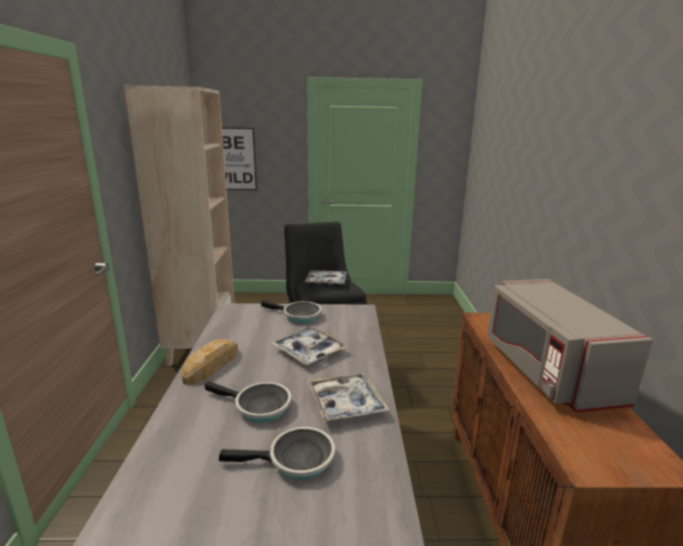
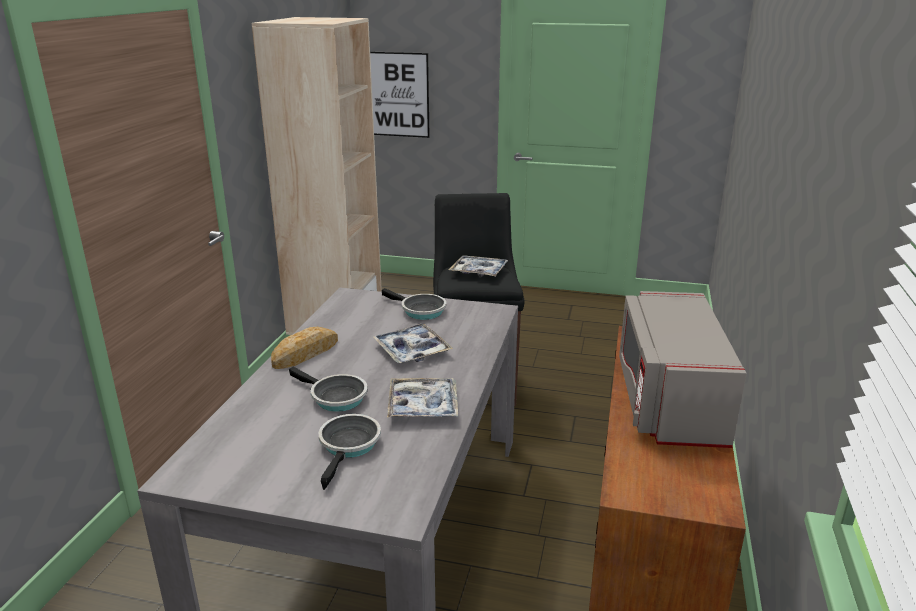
camera: 15 degrees right, 5 degrees up
frying pan [219,427,335,480] -> frying pan turned 90 degrees counterclockwise [319,414,381,490]

